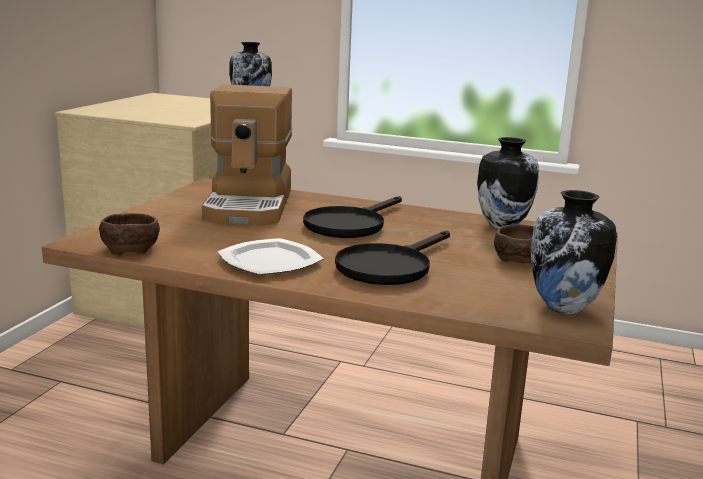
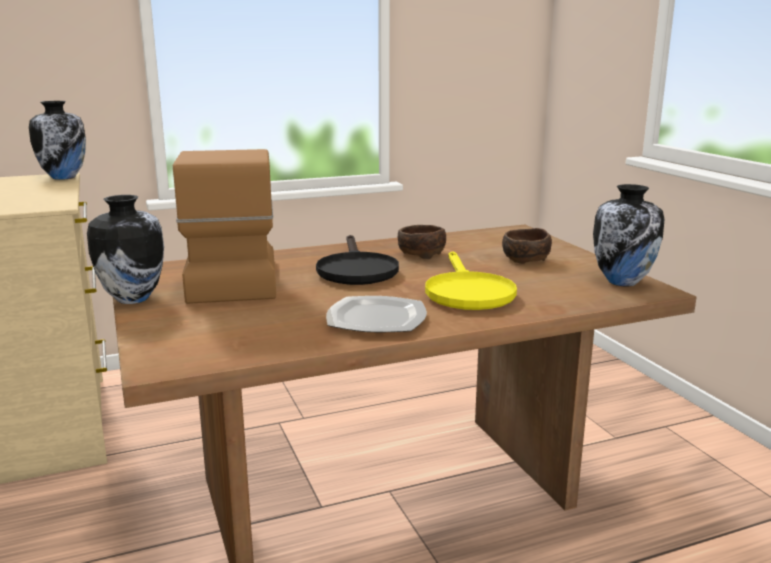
camera: 40 degrees left, 0 degrees up
brown bowl [99,213,160,255] -> brown bowl moved to [398,225,446,259]
coffee machine [202,84,292,226] -> coffee machine turned 150 degrees counterclockwise [173,149,276,304]
black frying pan [335,231,450,285] -> yellow frying pan [425,251,517,310]
vase [477,137,539,229] -> vase moved to [87,195,164,304]

